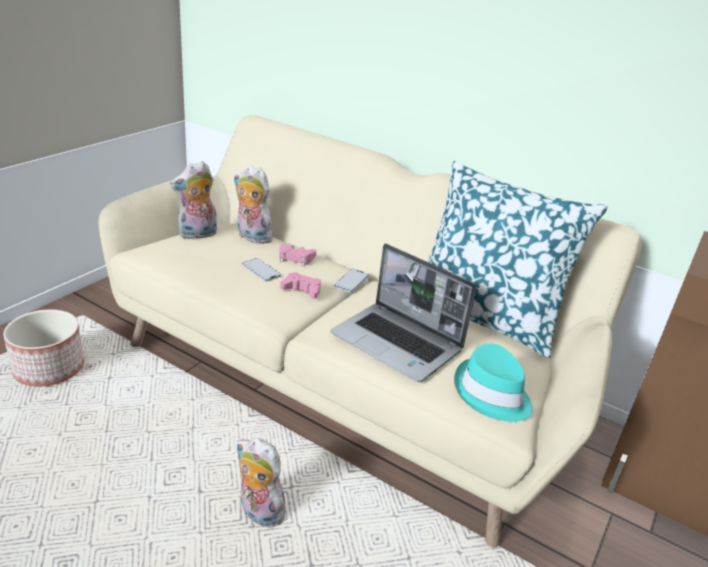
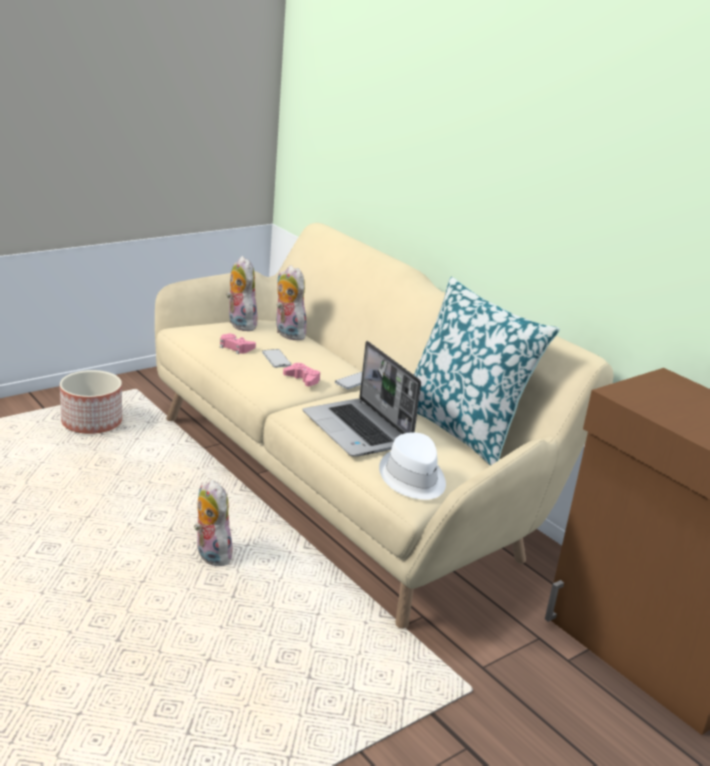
camera: 20 degrees right, 5 degrees down
plush toy [170,161,217,239] -> plush toy turned 75 degrees clockwise [226,256,258,331]
pink game controller [279,244,316,266] -> pink game controller moved to [220,333,256,354]
turquoise hat [454,344,532,422] -> white hat [379,432,446,500]

